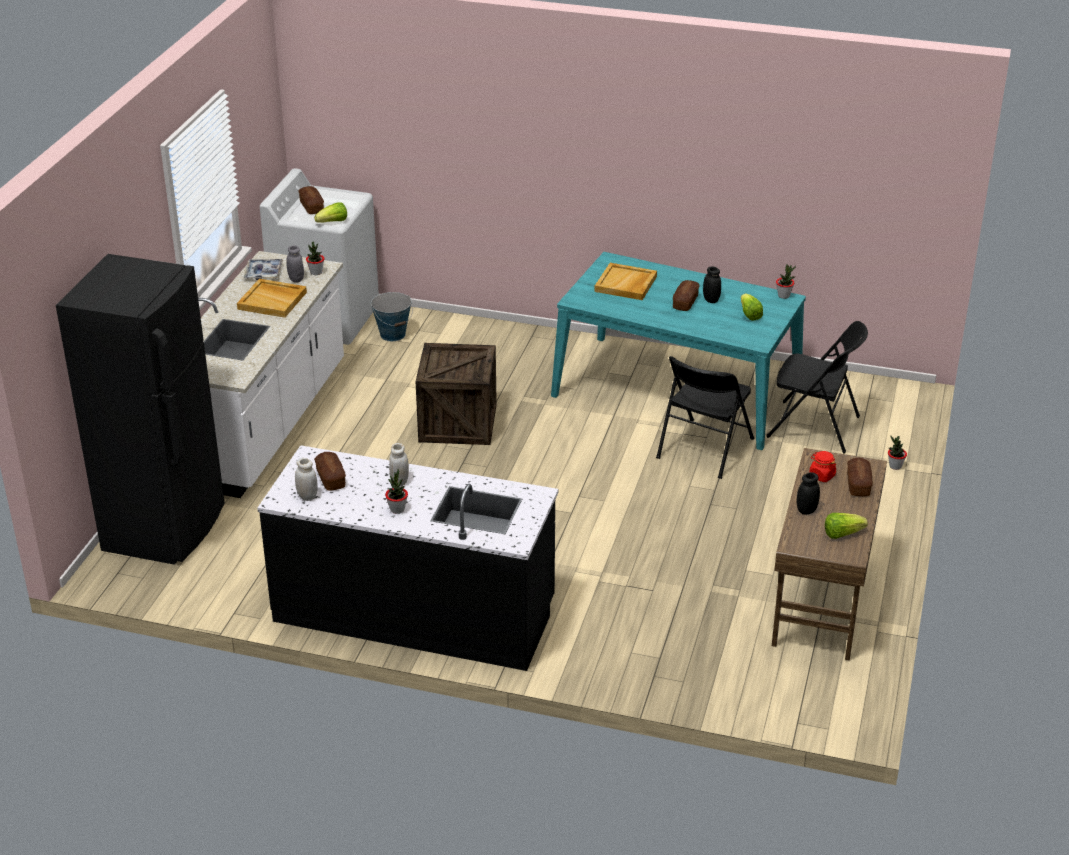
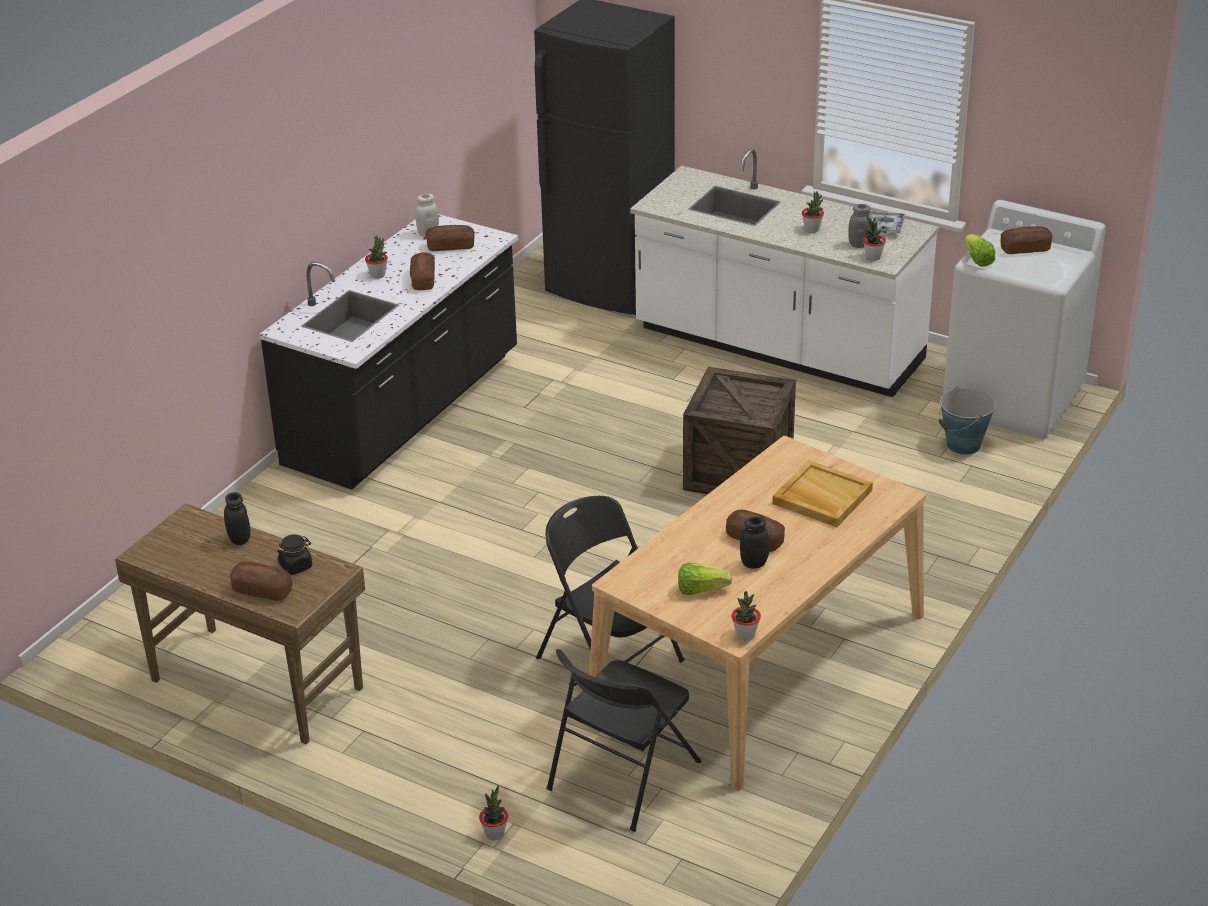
camera: 105 degrees right, 0 degrees up
beige tray [237,279,307,318] -> potted plant [802,191,824,233]
white jar [389,443,409,486] -> bread [410,252,435,290]
turquoise dining table [551,252,806,450] -> beige dining table [589,436,926,791]
red jar [809,451,836,482] -> black jar [277,534,312,575]
lettuce [825,513,868,539] -> none

